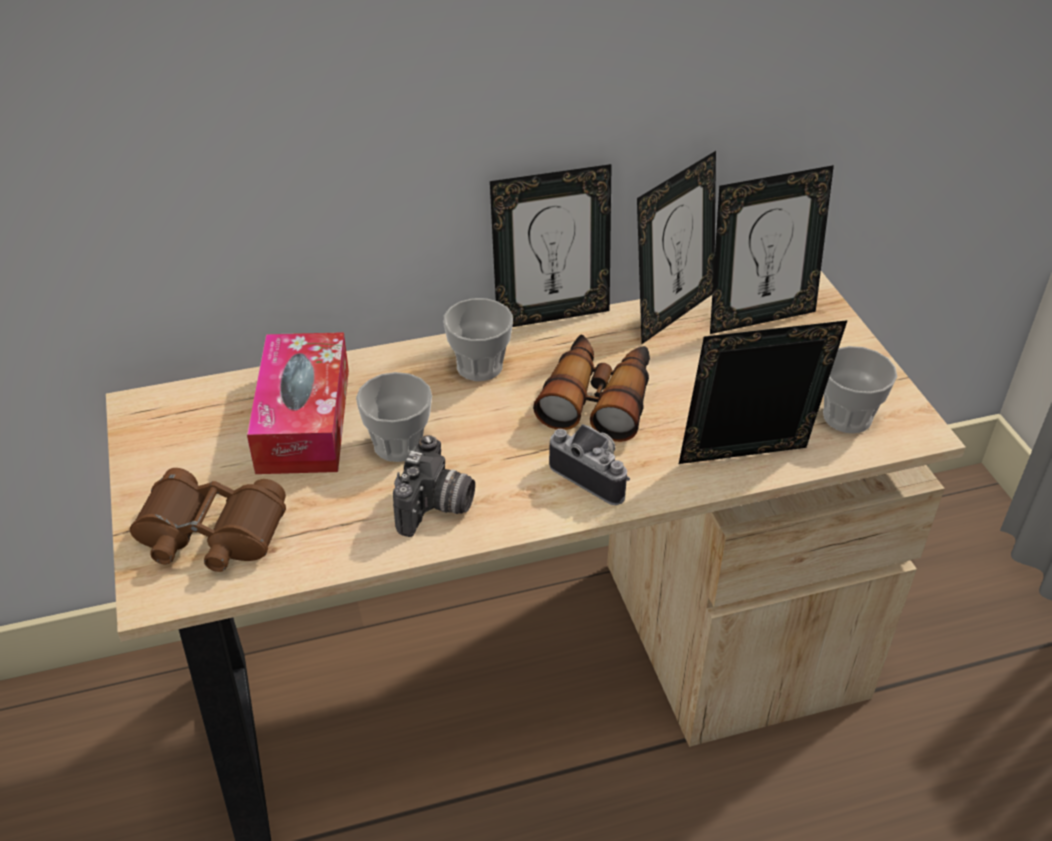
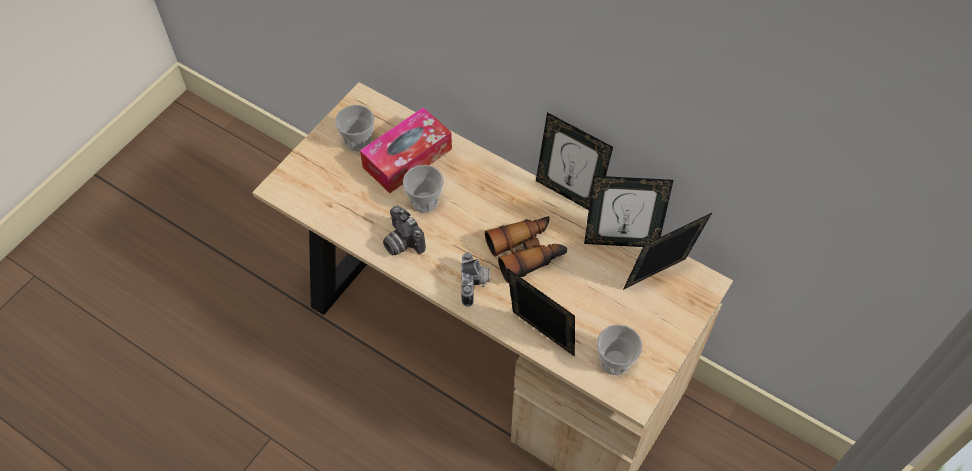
camera: 50 degrees right, 15 degrees up
brown binoculars [130,468,286,572] -> none
camera [393,435,475,537] -> camera turned 75 degrees clockwise [383,206,426,256]
cup [443,298,513,381] -> cup moved to [335,105,374,151]
picture frame [710,165,834,334] -> picture frame turned 120 degrees clockwise [623,213,712,290]

